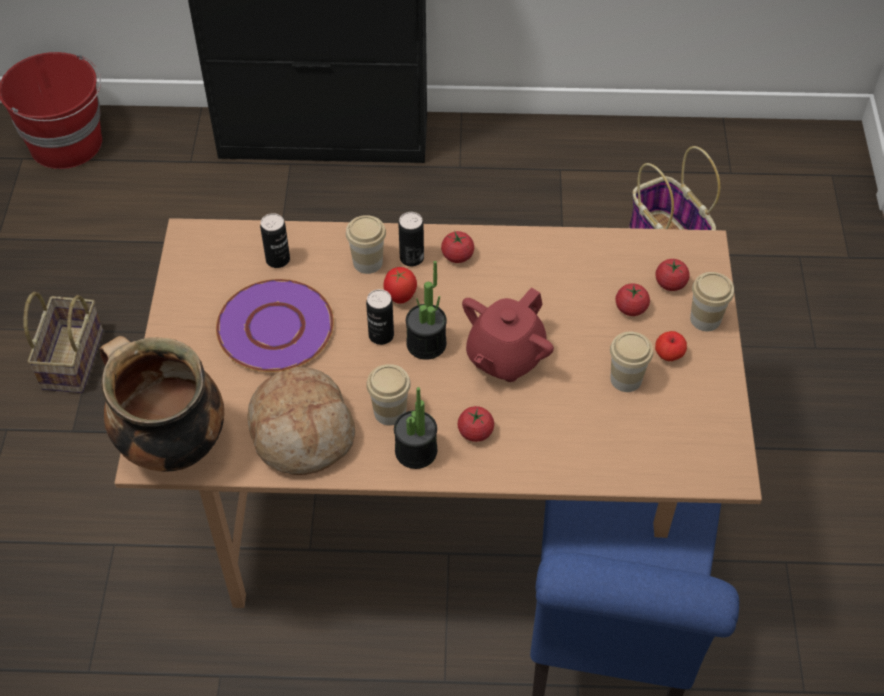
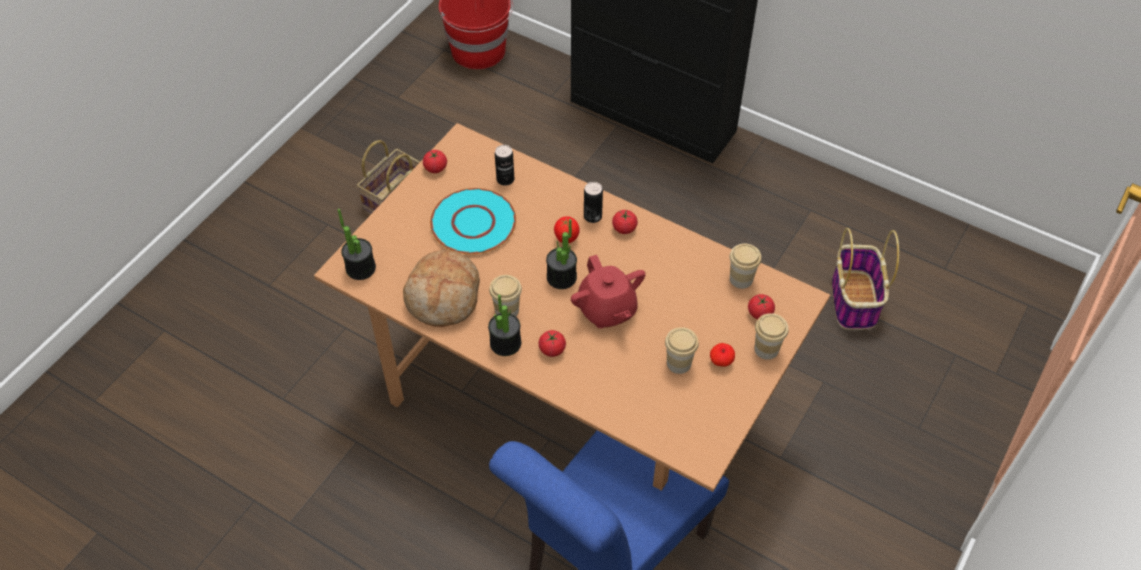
camera: 30 degrees right, 0 degrees up
cooking pot [100,336,224,472] -> potted plant [338,209,376,280]
purple plate [216,279,334,372] -> turquoise plate [430,188,516,254]
cup [346,215,386,274] -> cup moved to [729,244,761,289]
can [366,289,394,345] -> none
red teapot [462,287,554,382] -> red teapot turned 90 degrees counterclockwise [571,255,646,328]
tomato [615,283,650,316] -> tomato moved to [423,150,447,173]

